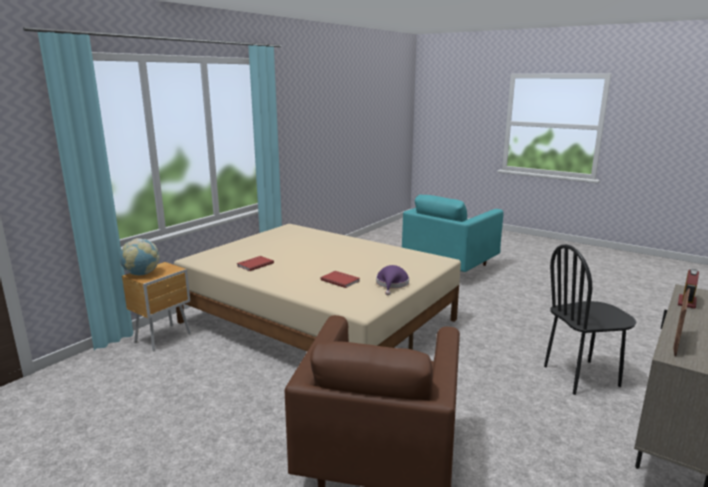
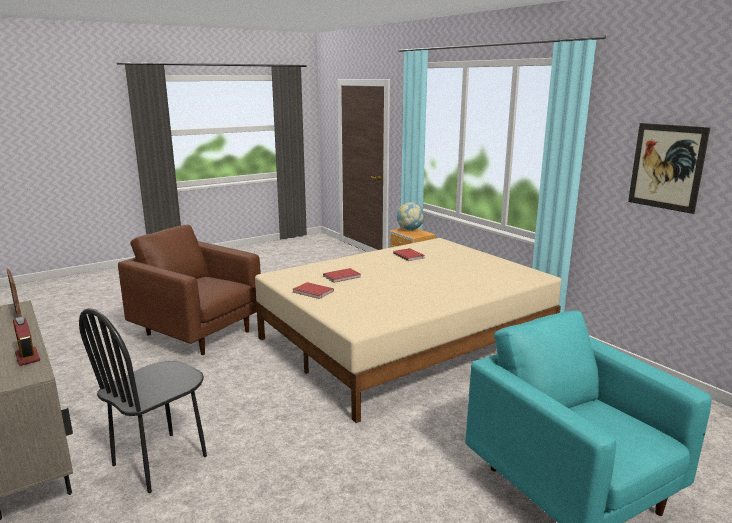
camera: 110 degrees right, 0 degrees up
purple hat [376,265,409,295] -> red book [293,282,334,299]
black chair [544,244,636,395] -> black chair turned 150 degrees counterclockwise [79,308,207,493]
none -> picture [628,123,710,214]

